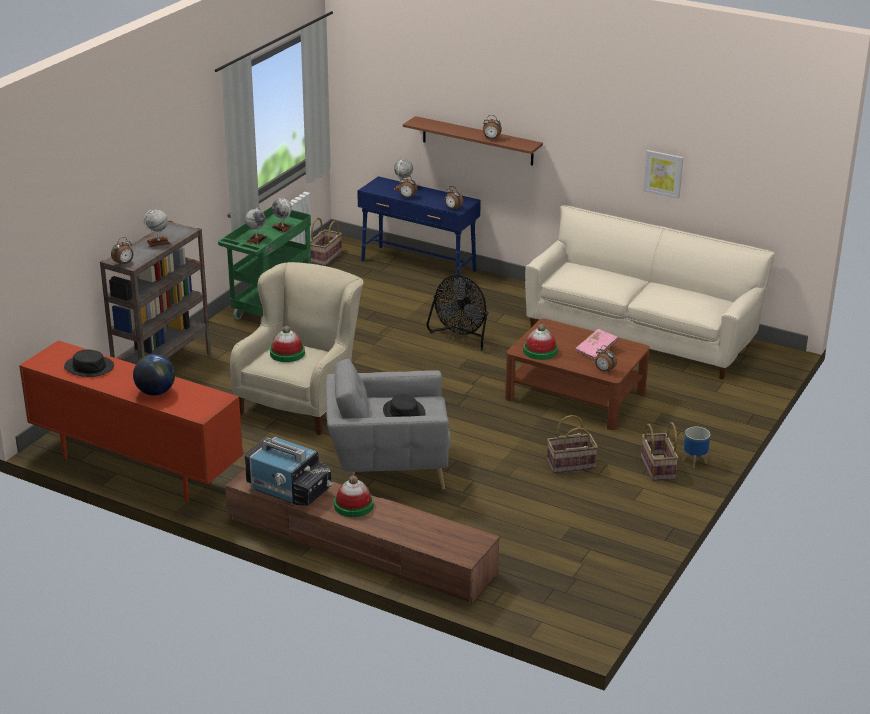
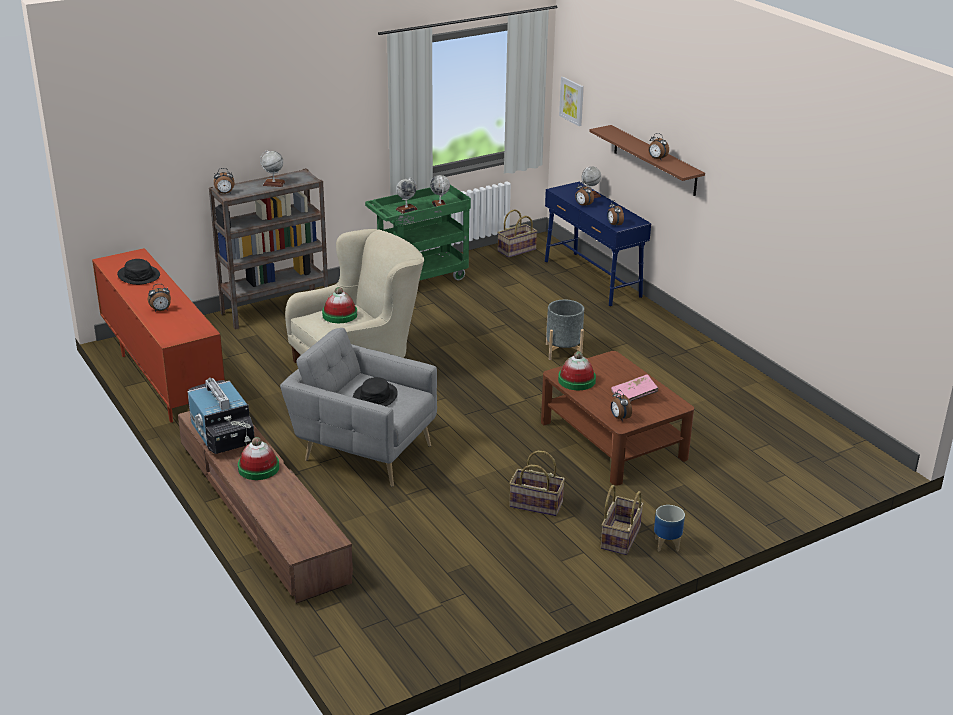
camera: 30 degrees right, 0 degrees up
globe [133,354,175,396] -> alarm clock [148,284,171,312]
black fan [427,275,489,351] -> grey planter [546,300,584,360]
beige sofa [525,205,775,380] -> none
picture [643,150,683,199] -> picture moved to [559,77,584,126]

